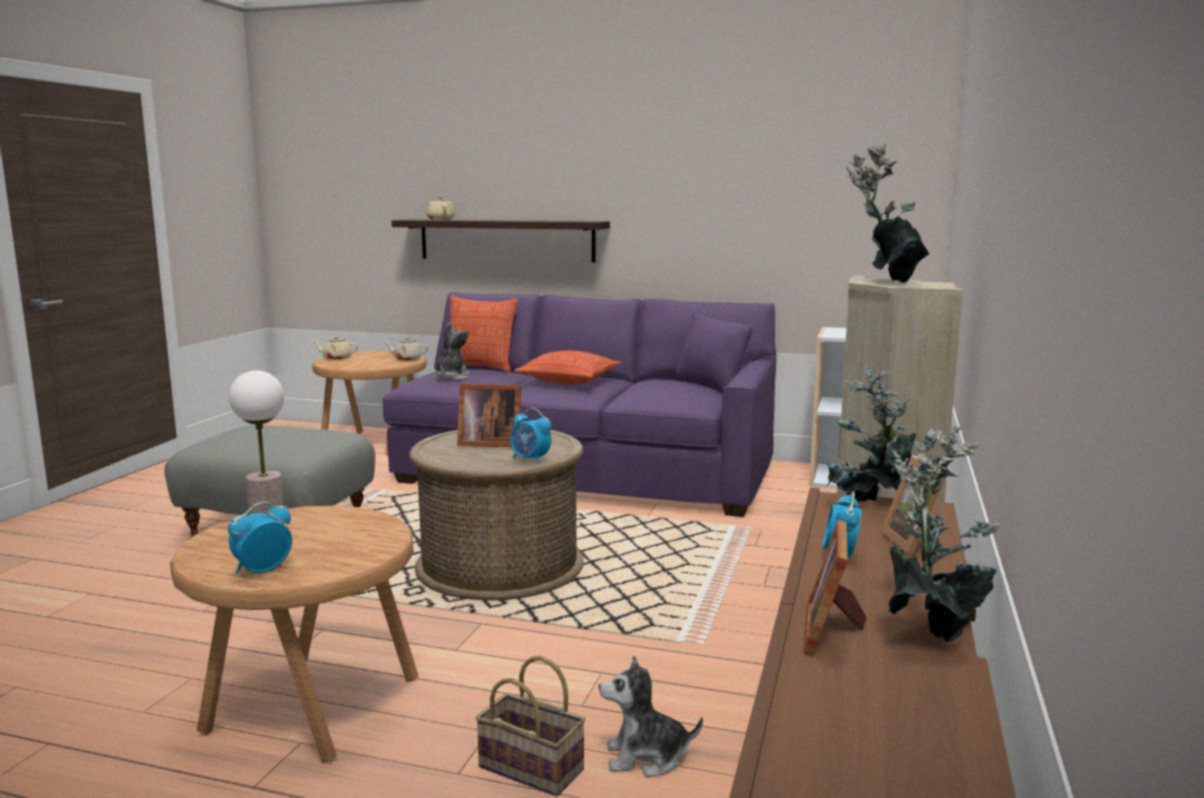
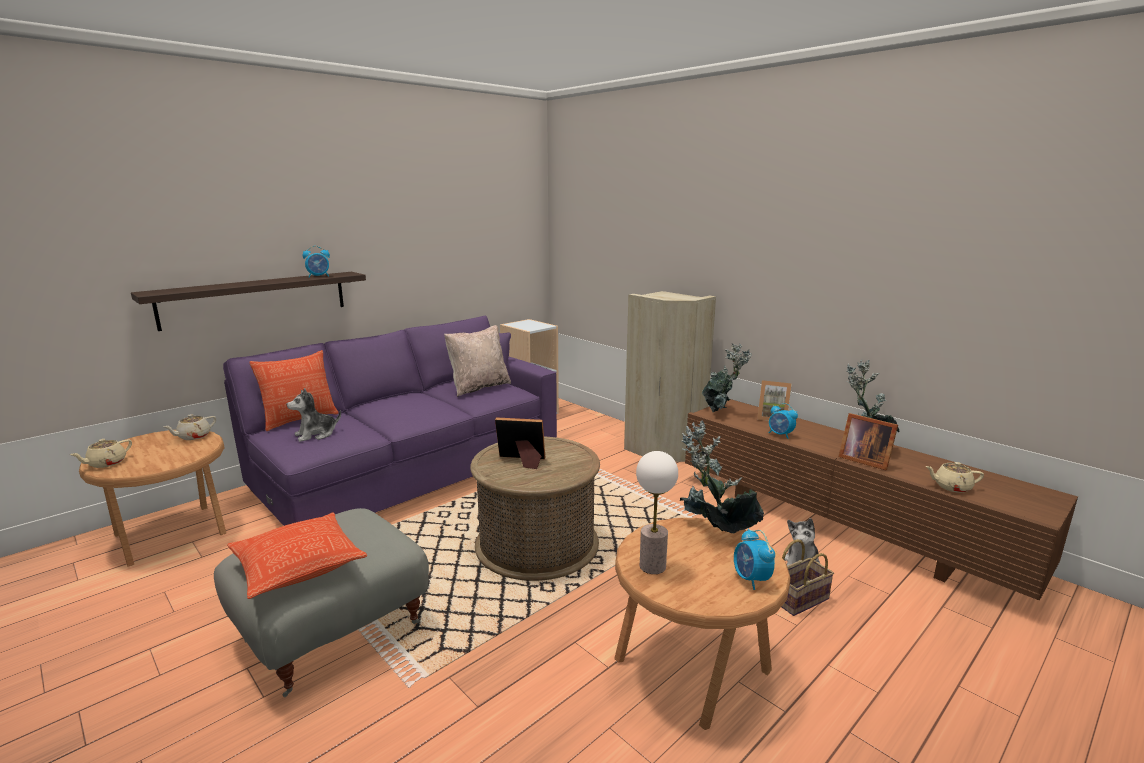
camera: 60 degrees left, 5 degrees up
beige teapot [426,197,455,220] -> beige teapot moved to [925,462,984,493]
plush toy [434,322,469,381] -> plush toy turned 75 degrees counterclockwise [287,388,341,442]
picture frame [457,383,521,447] -> picture frame turned 120 degrees counterclockwise [495,417,545,469]
alarm clock [510,408,552,464] -> alarm clock moved to [302,246,330,278]
orange pillow [514,351,621,385] -> orange pillow moved to [227,512,367,599]
potted plant [846,143,930,283] -> potted plant moved to [680,421,764,533]
none -> beige pillow [444,325,511,397]

